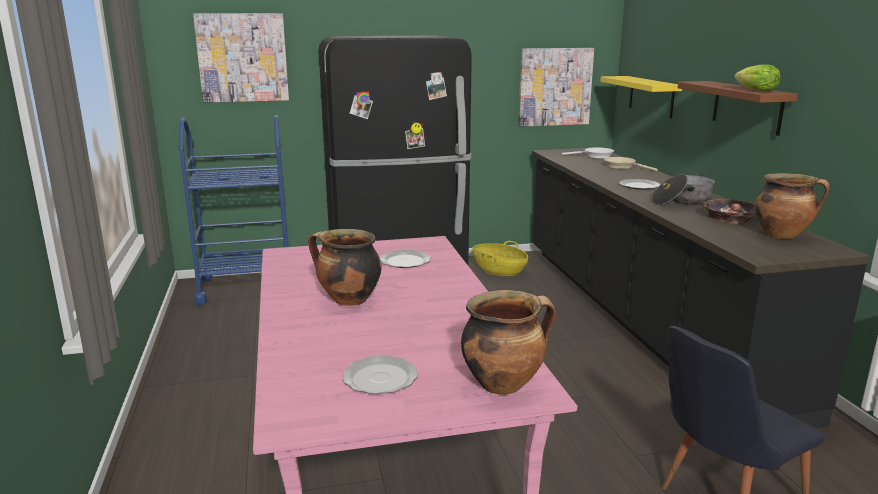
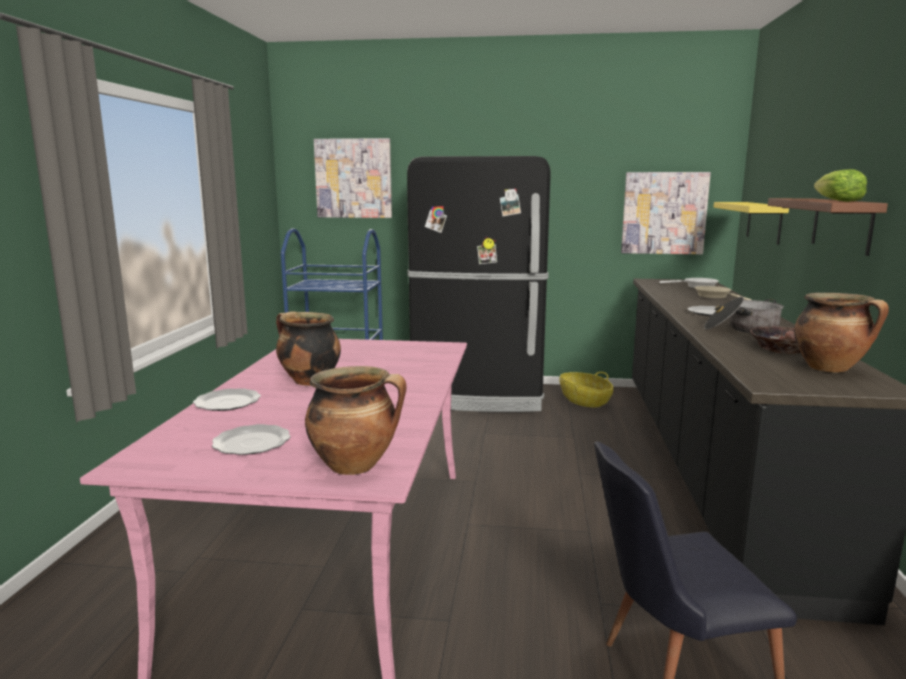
camera: 20 degrees right, 5 degrees down
plate [380,250,431,268] -> plate moved to [193,388,261,411]

